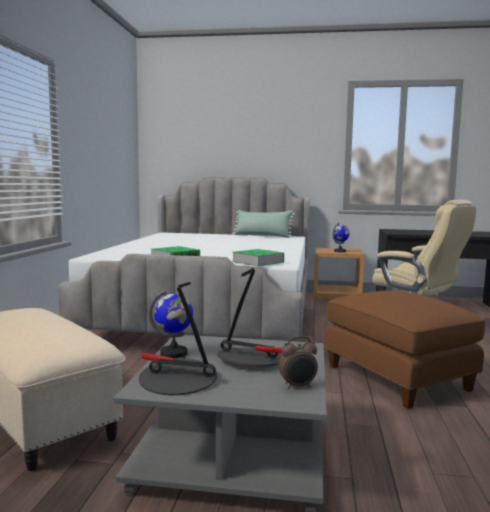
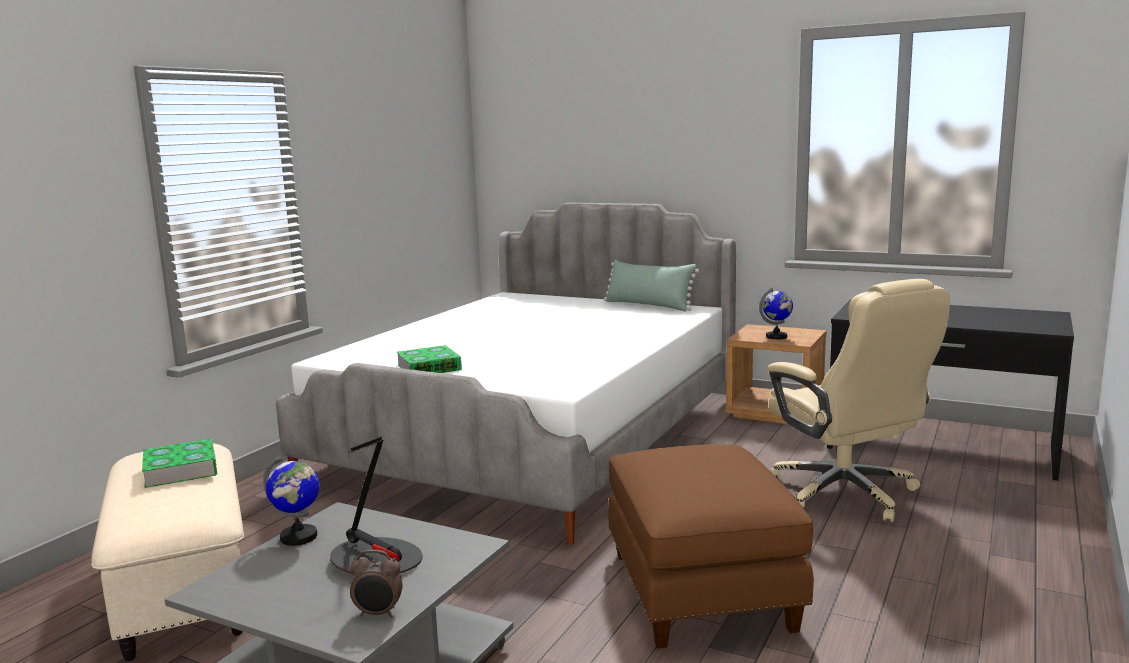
camera: 20 degrees right, 5 degrees up
table lamp [139,282,217,395] -> none
book [232,249,284,266] -> book moved to [142,439,217,488]

